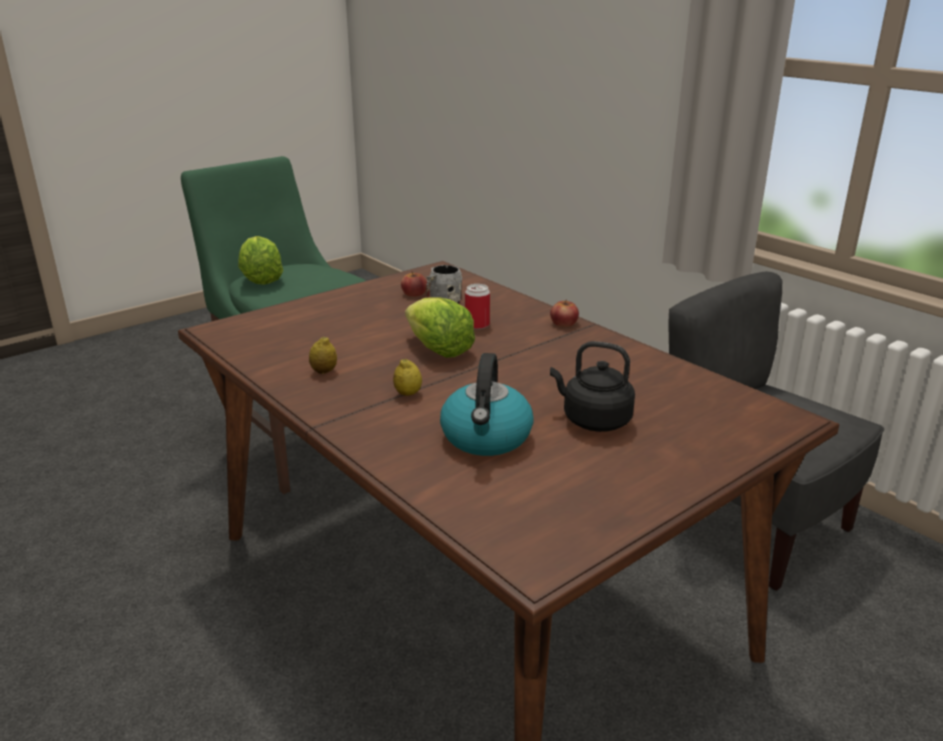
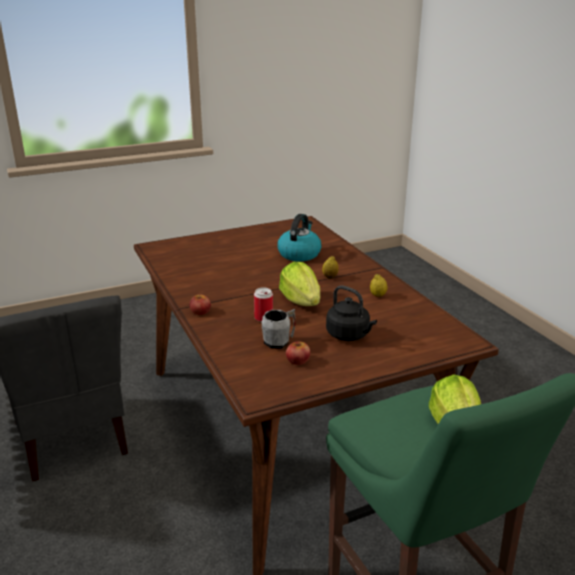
camera: 165 degrees left, 0 degrees up
black kettle [550,341,635,432] -> black kettle moved to [326,286,377,341]

